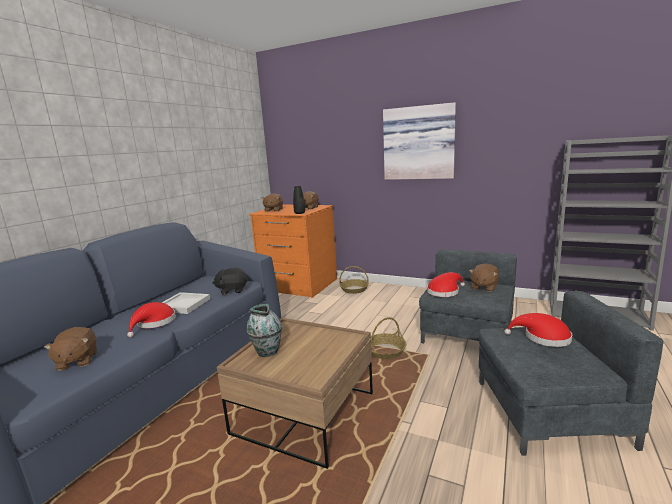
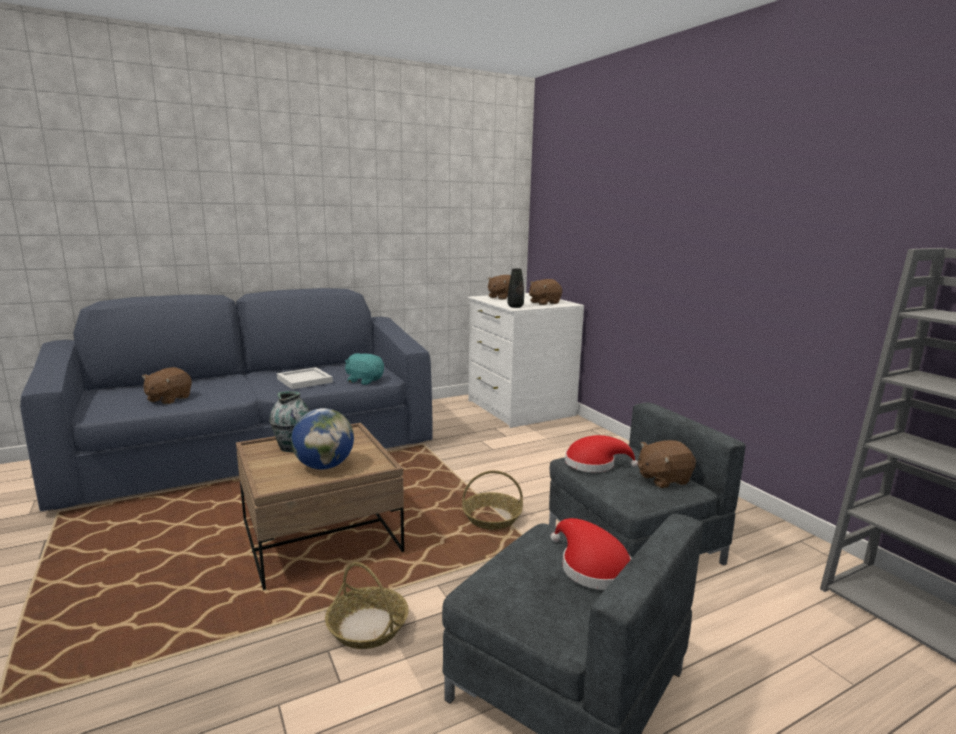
camera: 35 degrees right, 0 degrees up
red hat [127,302,176,337] -> none
black plush toy [212,268,248,295] -> turquoise plush toy [345,353,384,385]
orange dresser [249,205,337,298] -> white dresser [468,293,584,428]
basket [339,266,369,294] -> basket moved to [325,562,409,649]
picture [383,102,456,180] -> none
none -> globe [291,408,354,469]

